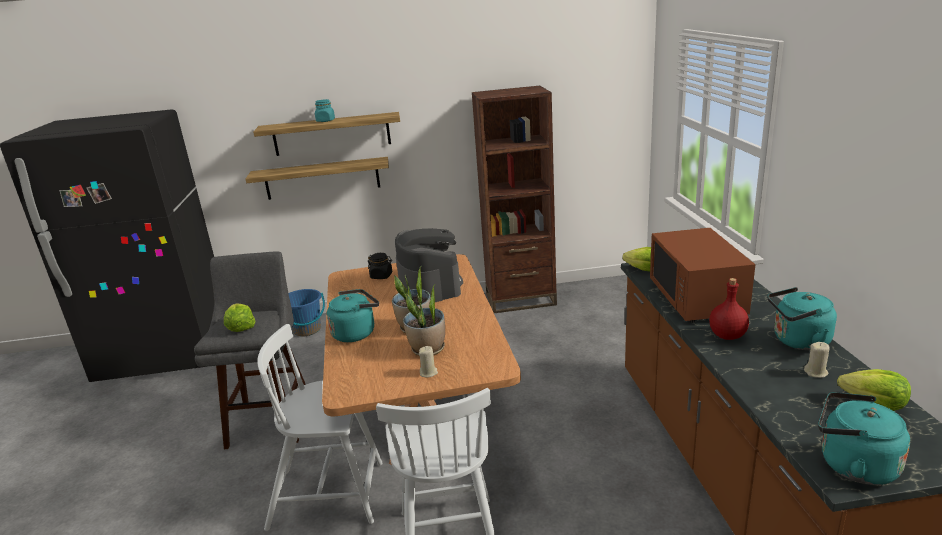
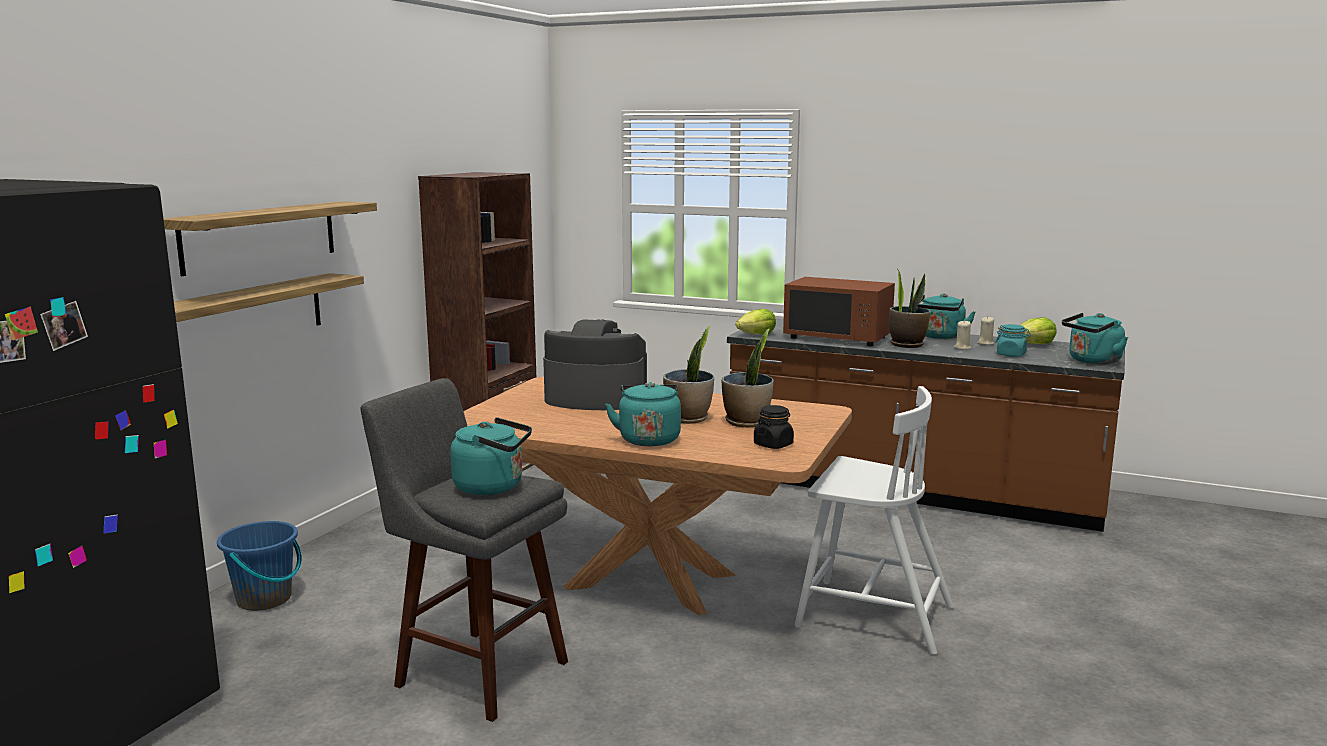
camera: 60 degrees left, 10 degrees down
lettuce [224,304,255,332] -> turquoise kettle [450,418,532,495]
white chair [257,324,383,531] -> none
turquoise jar [315,99,335,122] -> turquoise jar moved to [995,324,1031,357]
black jar [368,253,393,279] -> black jar moved to [754,405,794,449]
beige candle [419,346,438,378] -> beige candle moved to [954,320,971,350]
red bottle [709,278,749,340] -> potted plant [889,269,931,348]

